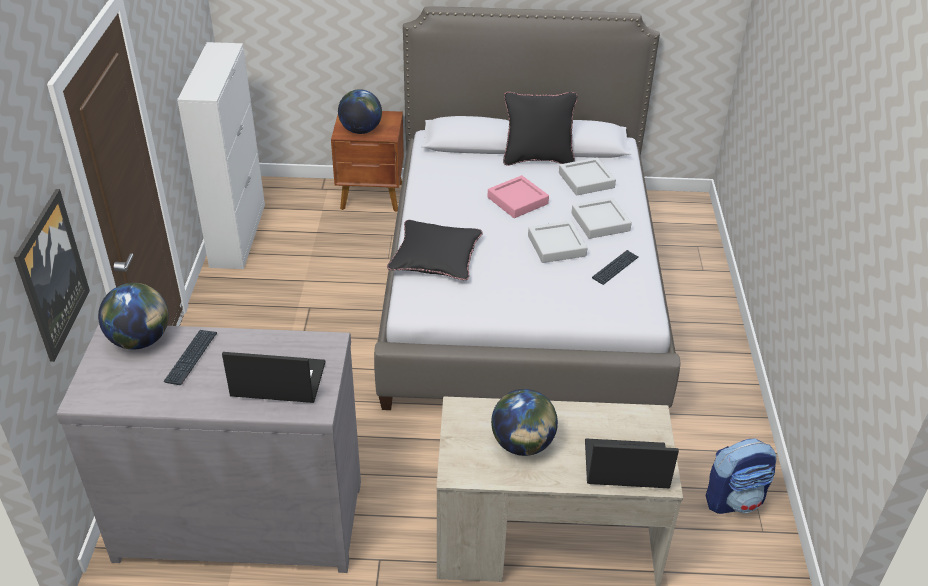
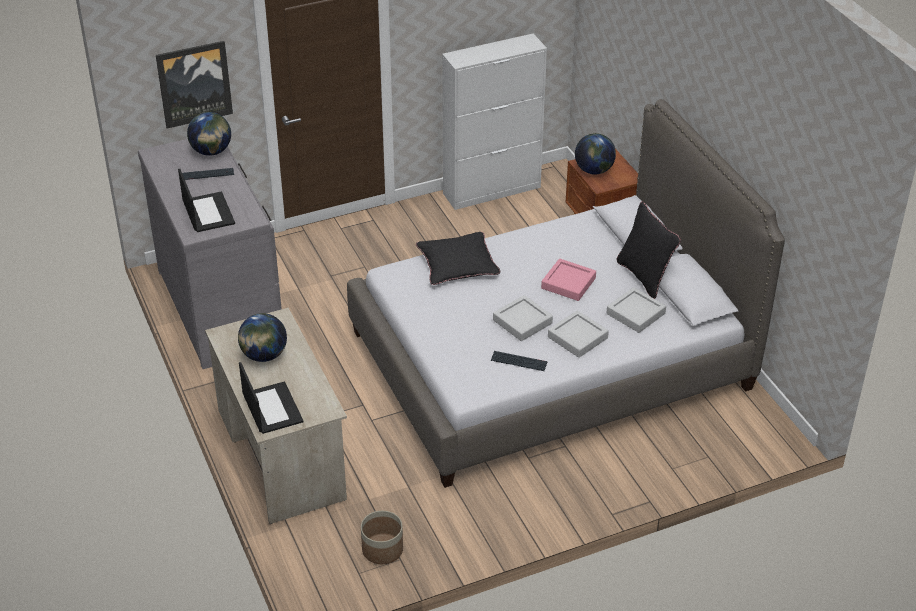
camera: 65 degrees right, 0 degrees up
backpack [706,438,776,514] -> planter [361,511,403,564]

